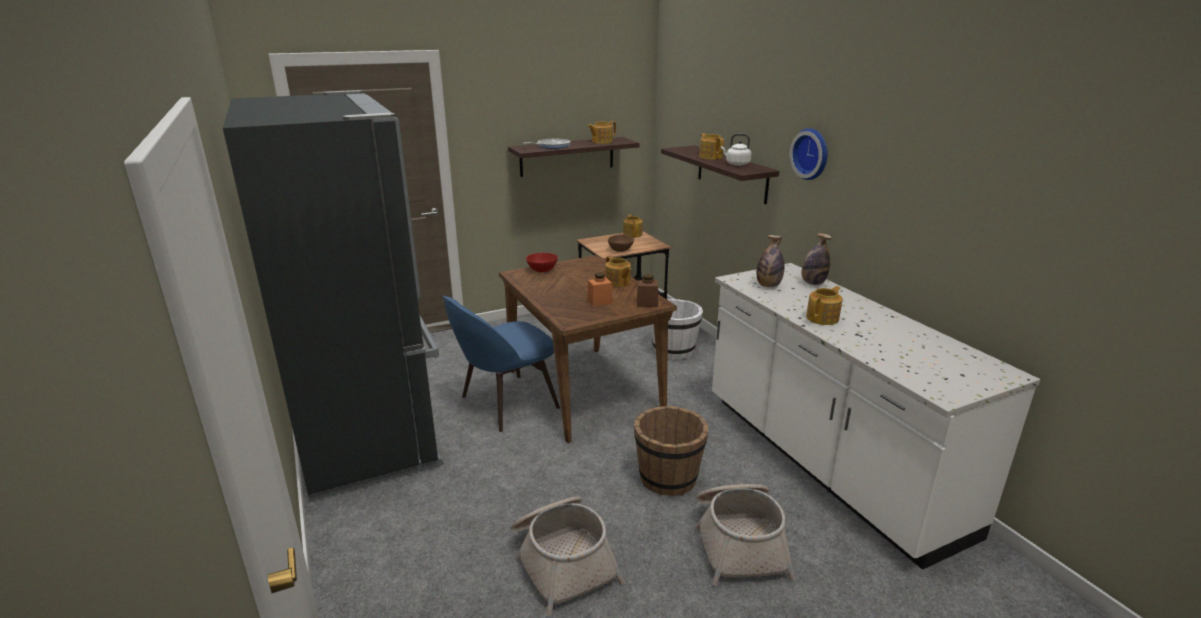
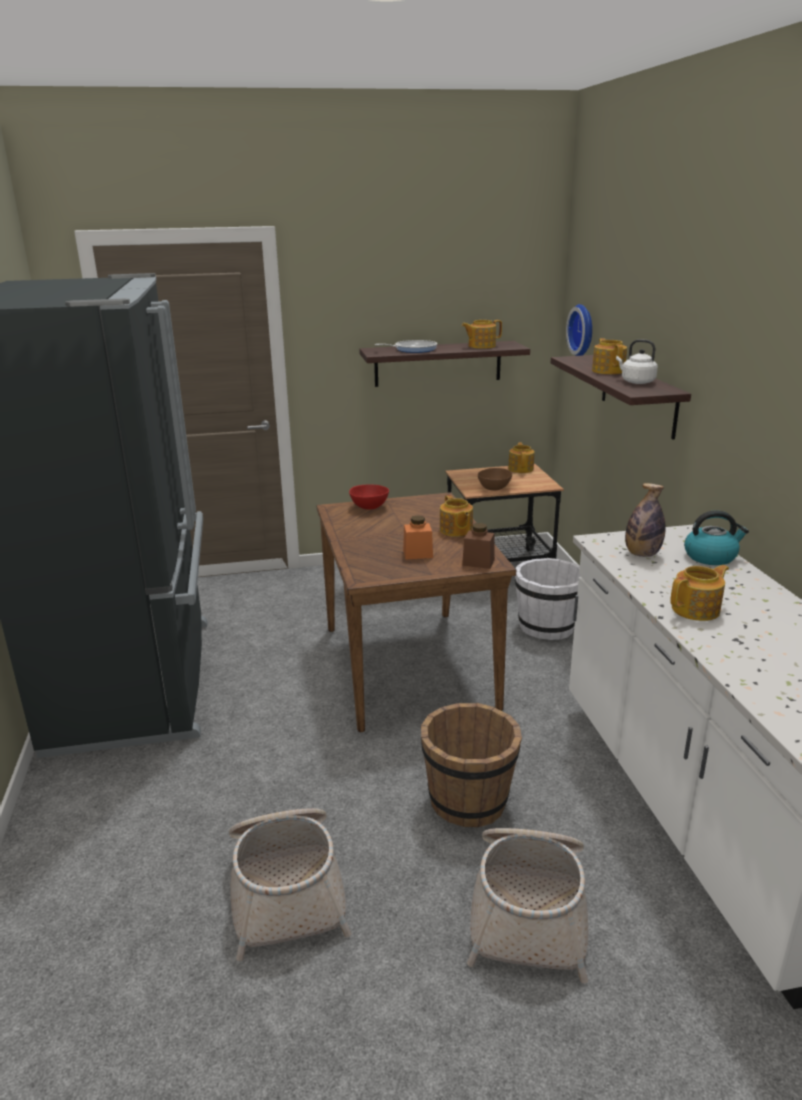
camera: 15 degrees right, 0 degrees up
blue chair [443,296,560,432] -> none
wall clock [790,128,828,180] -> wall clock moved to [566,304,592,356]
bottle [802,233,832,285] -> kettle [684,510,749,565]

